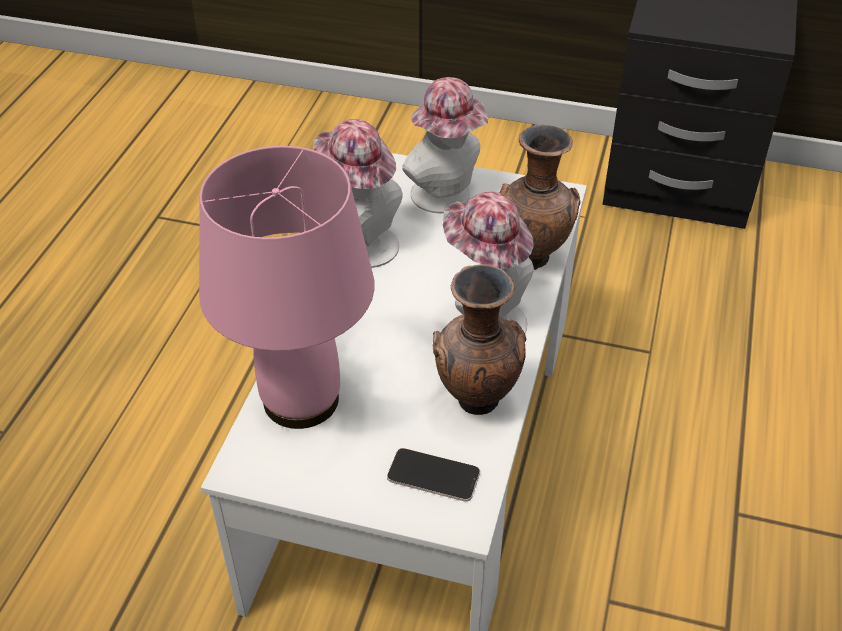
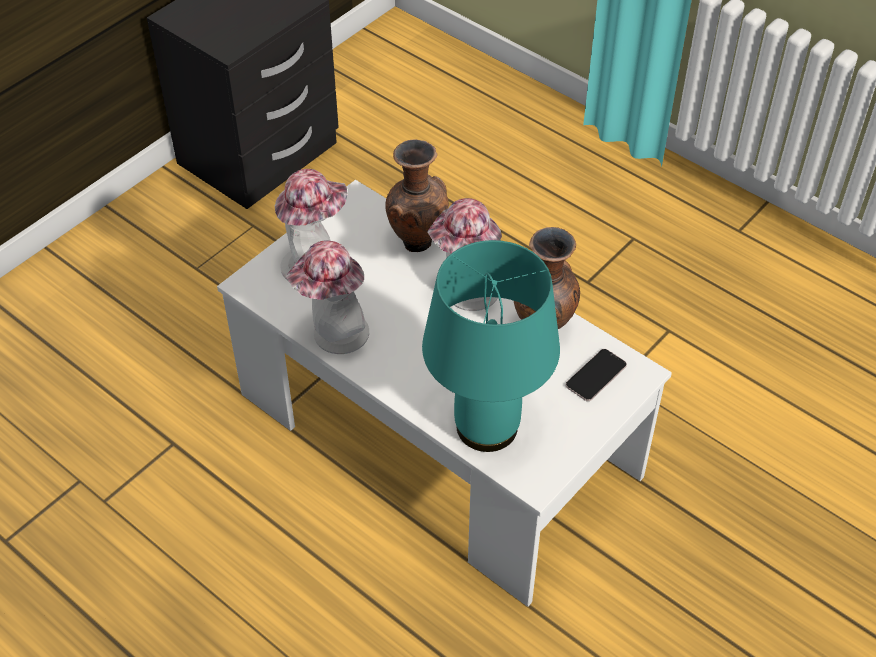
camera: 65 degrees left, 5 degrees up
pink table lamp [199,146,375,429] -> turquoise table lamp [422,240,560,452]

